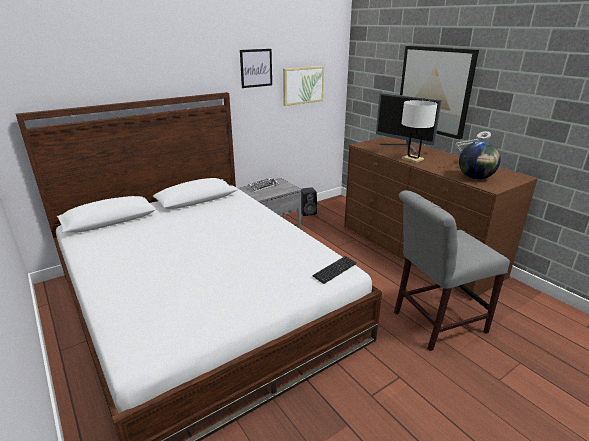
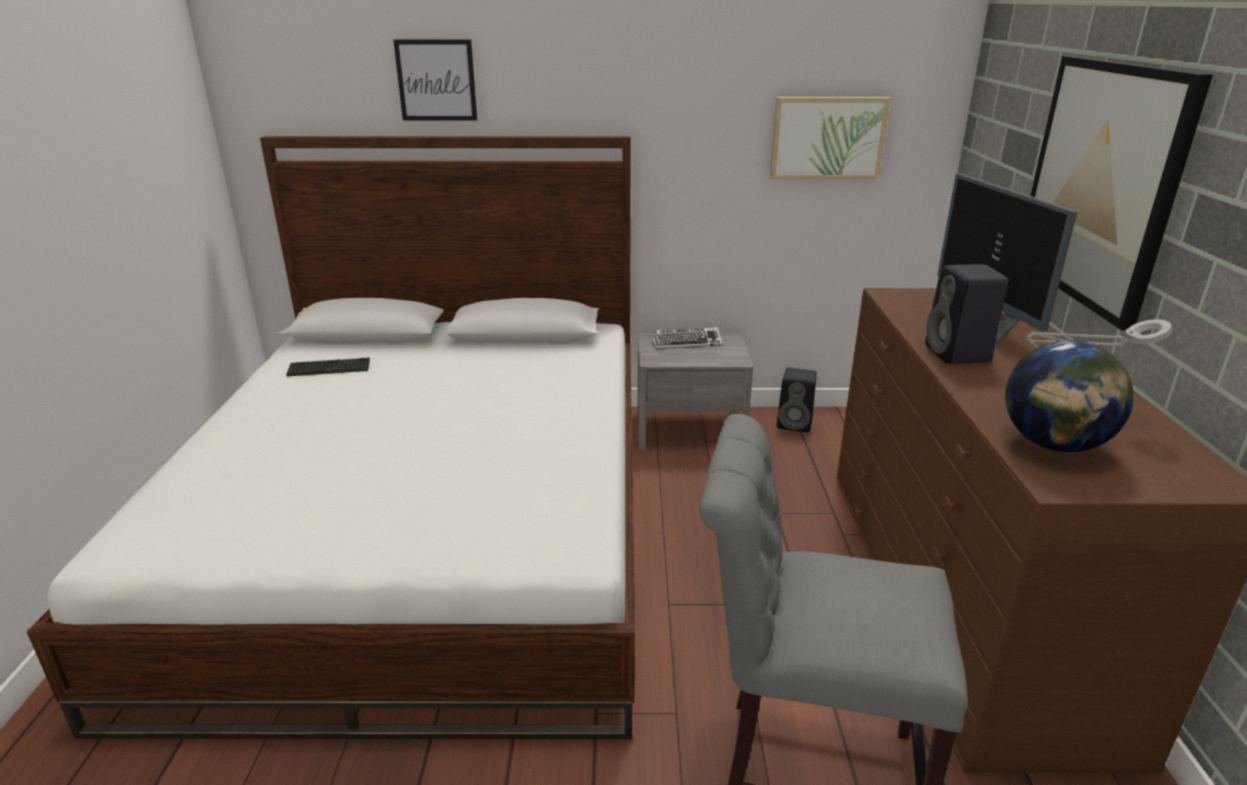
camera: 35 degrees right, 0 degrees up
picture [240,49,272,88] -> picture moved to [394,39,477,121]
keyboard [312,256,357,284] -> keyboard moved to [286,358,370,376]
white table lamp [401,100,437,163] -> black speaker [925,264,1008,364]

